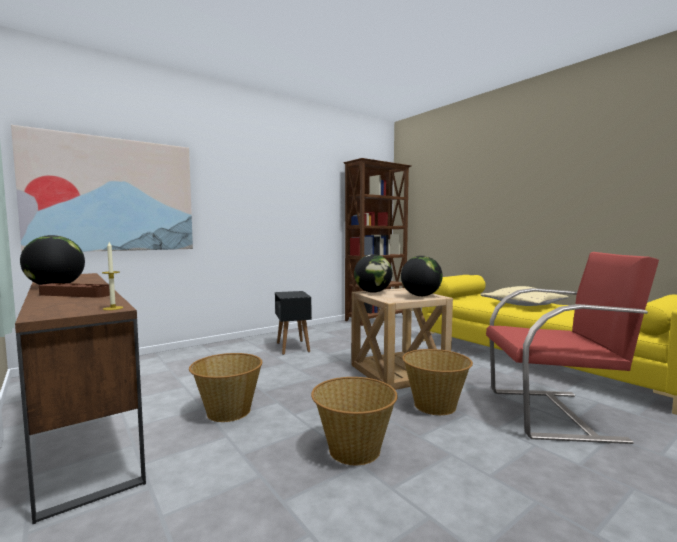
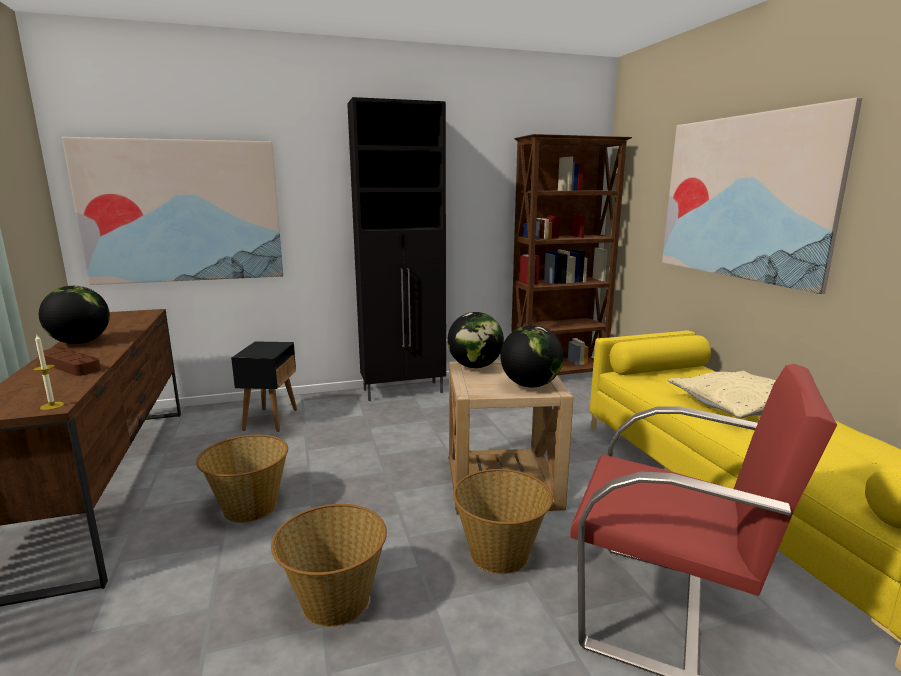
camera: 20 degrees right, 10 degrees up
black side table [275,291,312,355] -> black side table moved to [231,342,297,432]
none -> black cabinet [347,97,446,401]
none -> picture [662,98,862,294]

